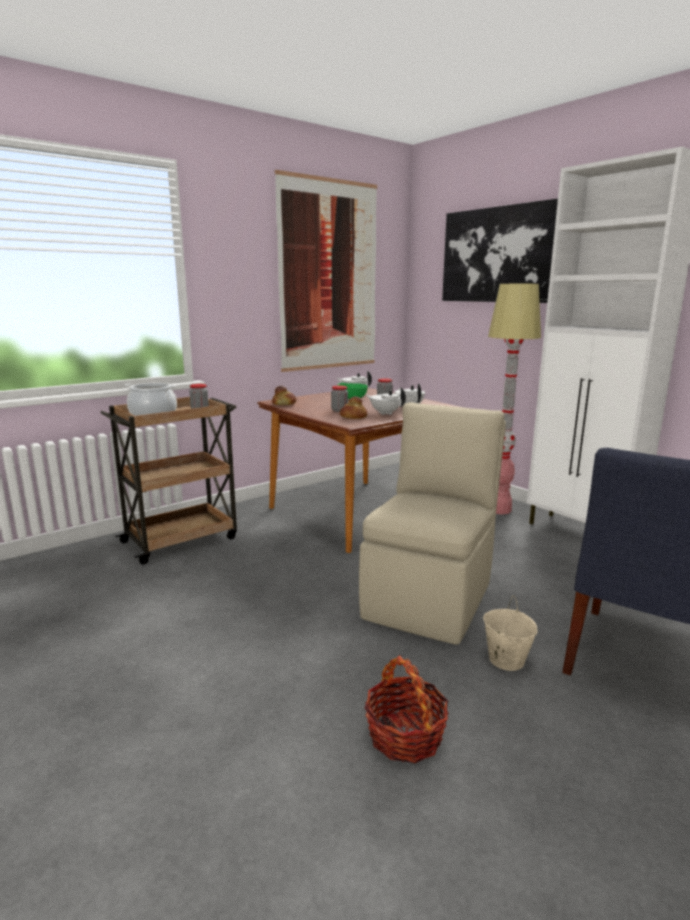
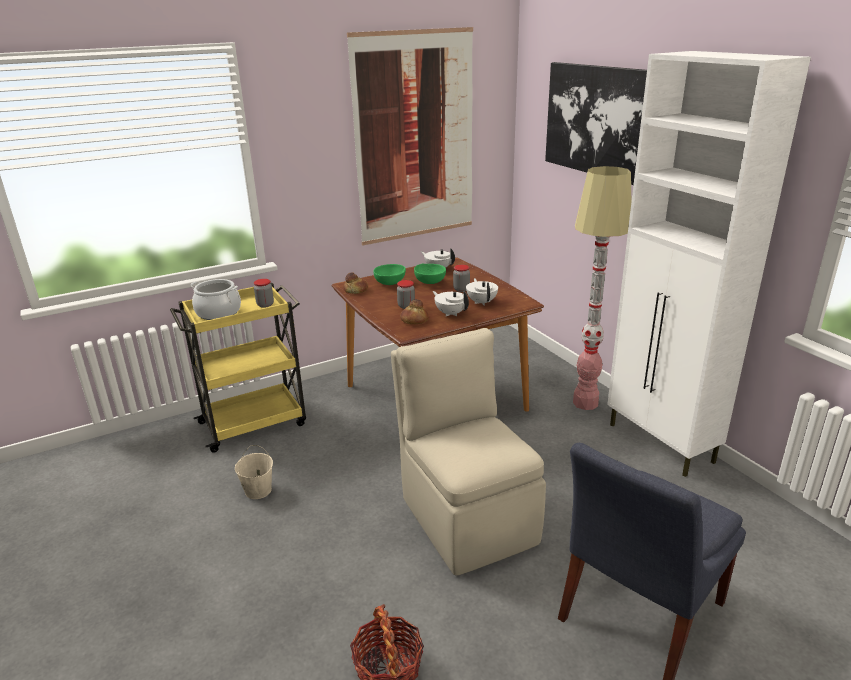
camera: 10 degrees right, 10 degrees up
brown cart [101,397,237,565] -> yellow cart [170,283,306,453]
beige chair [359,402,506,645] -> beige chair turned 60 degrees counterclockwise [391,328,546,576]
beige bucket [483,595,537,671] -> beige bucket moved to [235,445,273,499]
none -> green bowl [373,264,406,285]

